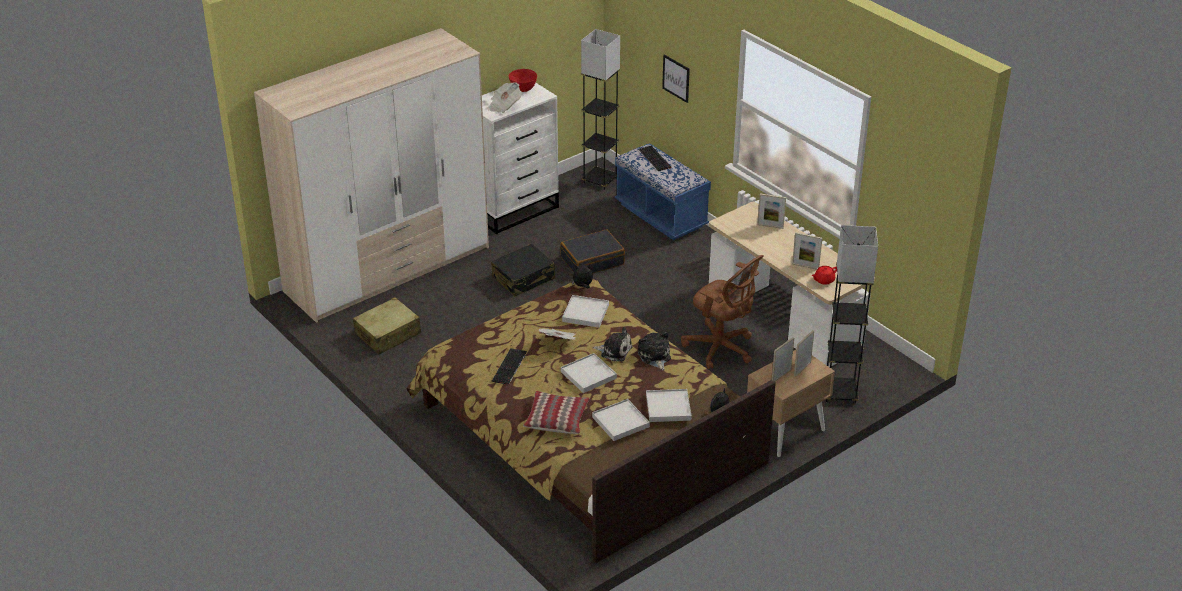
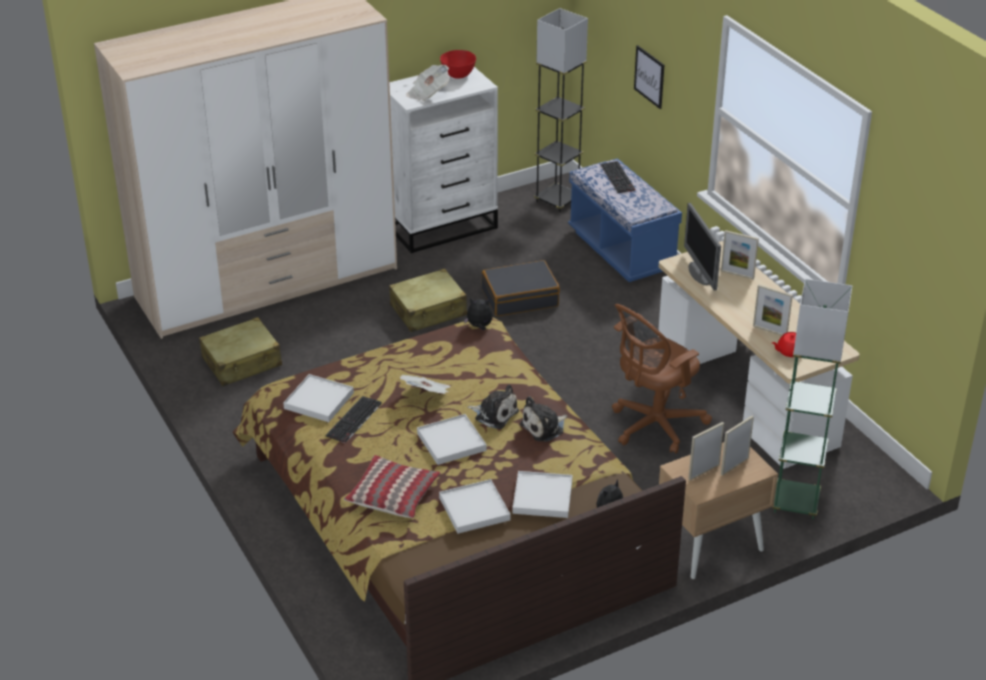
camera: 10 degrees right, 0 degrees up
black suitcase [491,244,555,296] -> beige suitcase [389,268,467,332]
white tray [562,295,609,328] -> white tray moved to [283,374,354,422]
plush toy [638,332,671,370] -> plush toy turned 120 degrees counterclockwise [520,396,567,442]
brown office chair [681,255,764,369] -> brown office chair turned 90 degrees clockwise [612,304,712,454]
grey floor lamp [826,225,878,404] -> green floor lamp [772,279,852,519]
none -> monitor [684,203,721,290]

